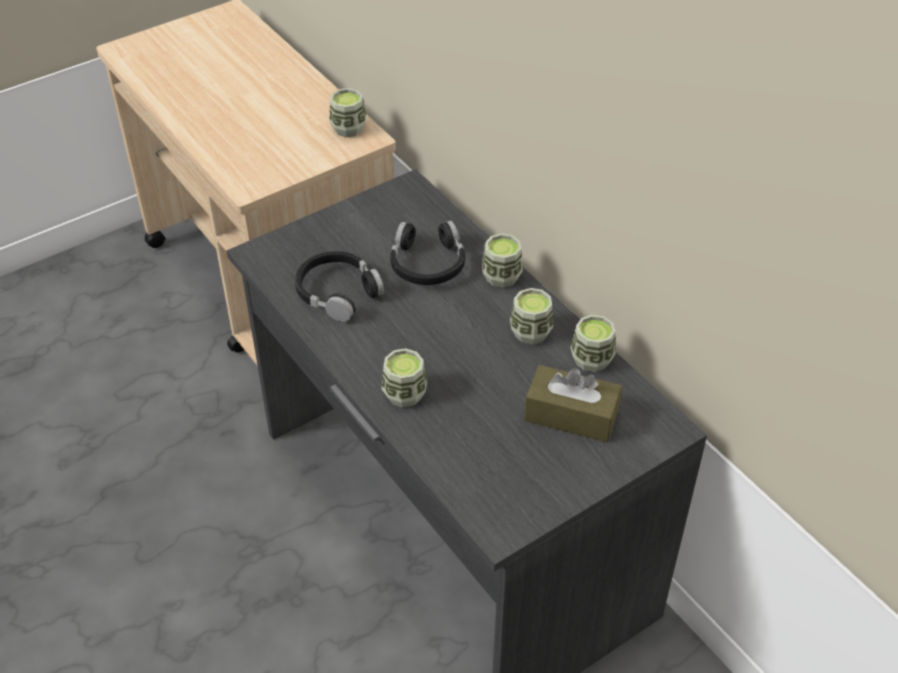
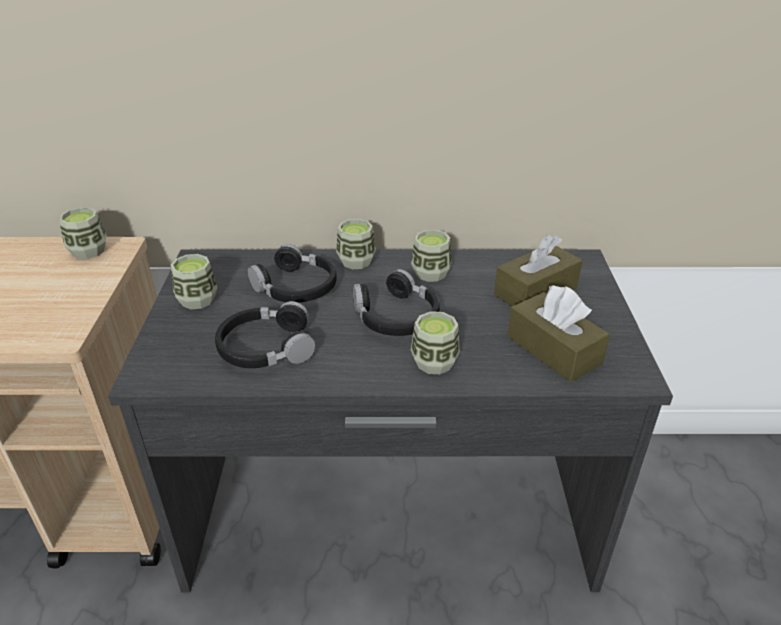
camera: 55 degrees left, 10 degrees down
cup [571,315,616,372] -> cup moved to [171,254,217,309]
none -> black headphones [353,269,440,336]
none -> brown tissue box [508,286,610,382]

